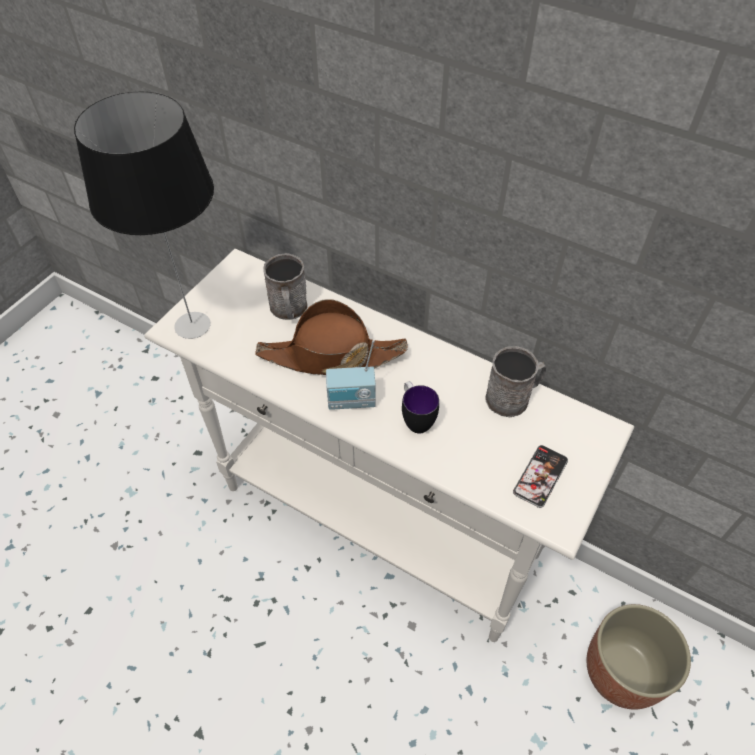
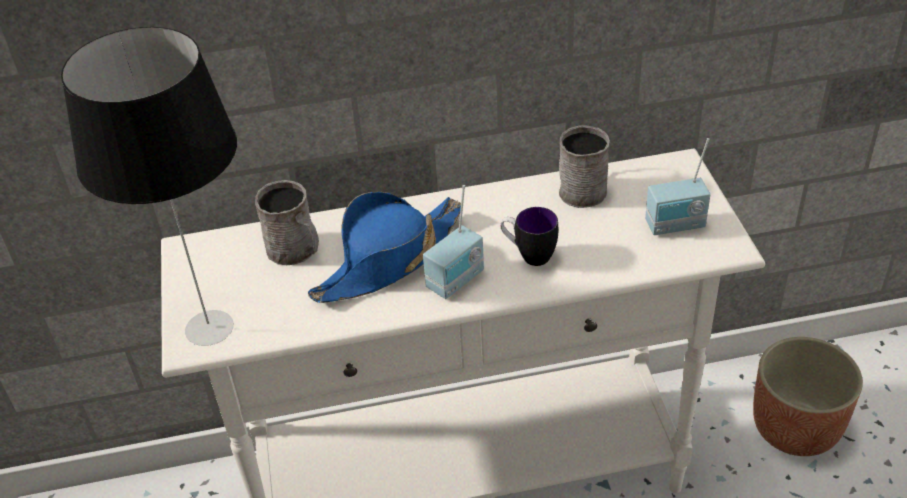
camera: 40 degrees left, 10 degrees down
brown hat [255,299,408,375] -> blue hat [308,192,461,303]
phone [513,445,568,508] -> radio [645,138,710,235]

